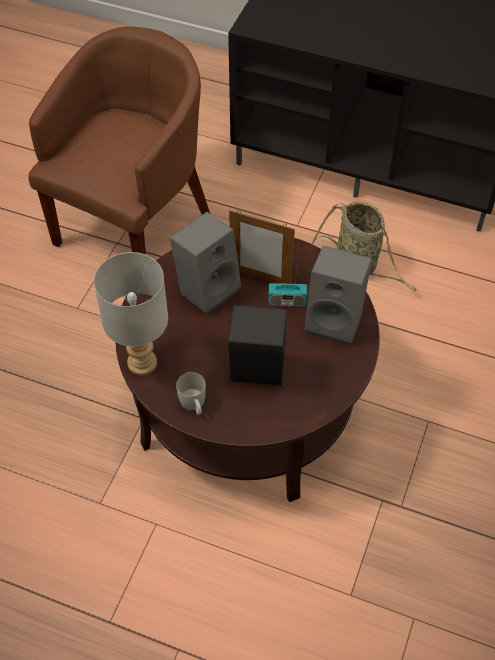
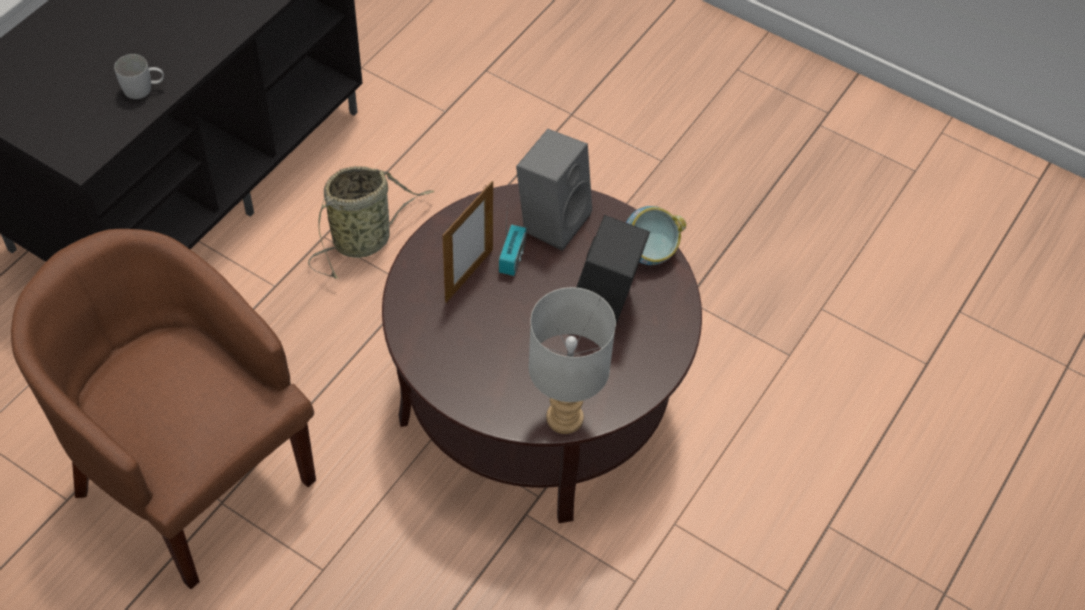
camera: 80 degrees left, 0 degrees up
grey speaker [170,212,241,315] -> none
white mug [176,372,206,415] -> white mug moved to [114,54,164,99]
none -> bowl [626,206,686,265]

